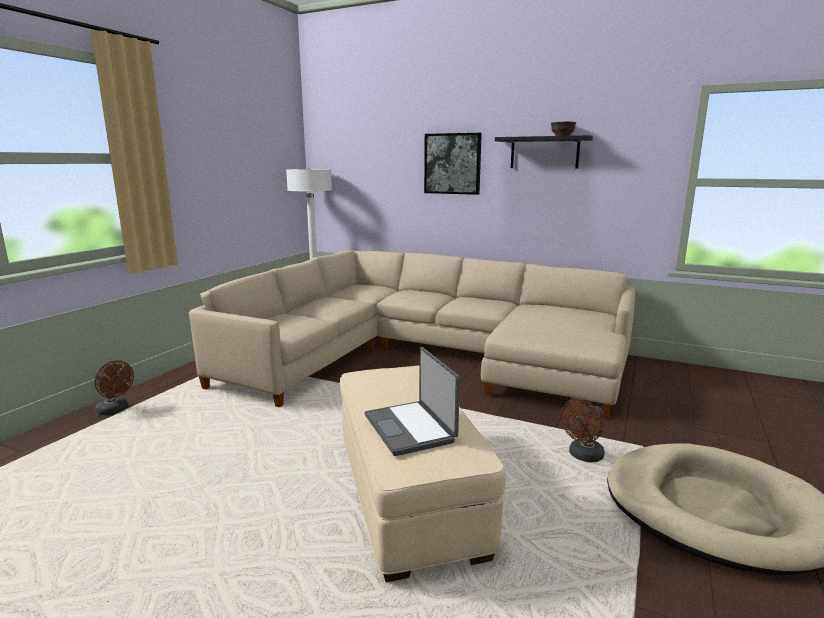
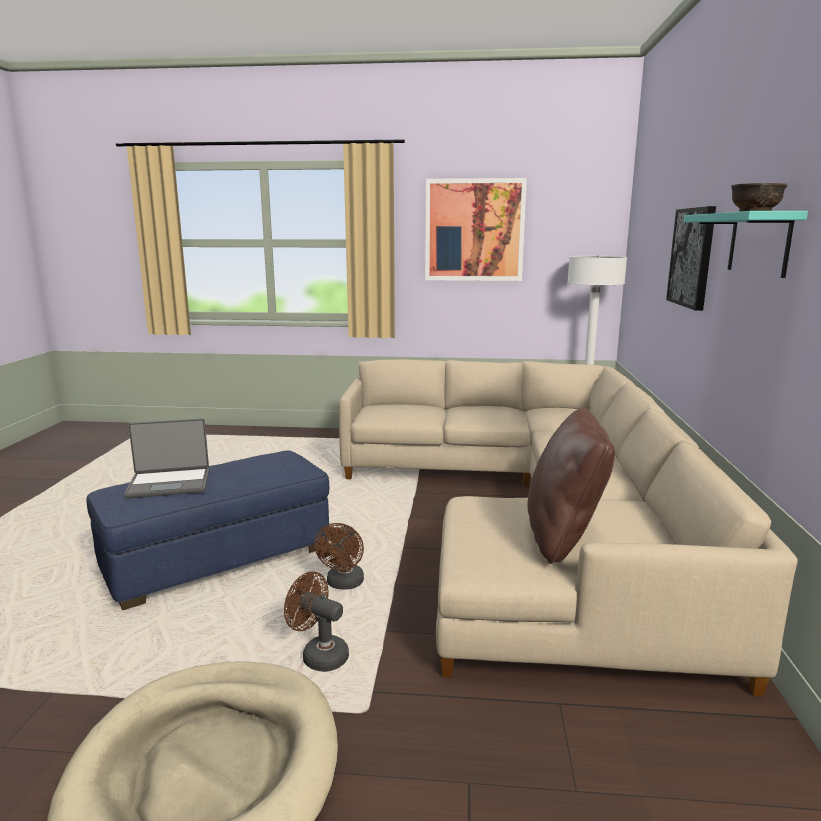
camera: 70 degrees right, 0 degrees up
brown fan [95,360,134,415] -> brown fan moved to [315,523,364,590]
beige ottoman [340,365,506,582] -> blue ottoman [86,450,329,610]
laptop [365,347,460,456] -> laptop turned 150 degrees counterclockwise [124,418,209,499]
black shelf [495,135,593,169] -> turquoise shelf [684,211,808,278]
none -> picture [425,178,527,281]
none -> brown pillow [527,407,615,564]

